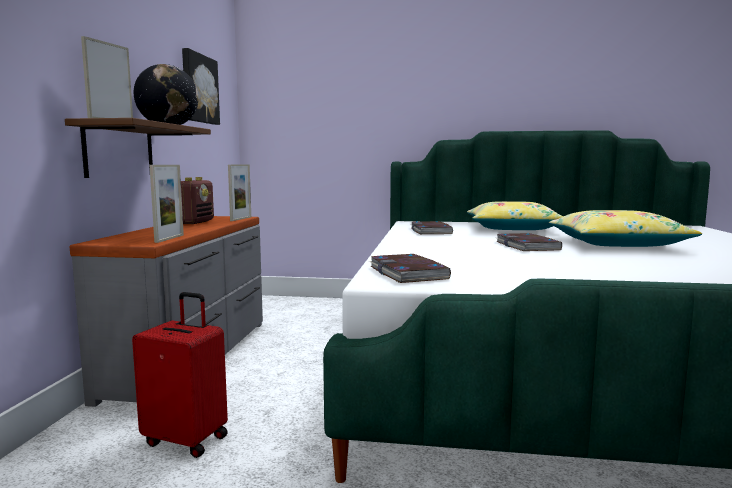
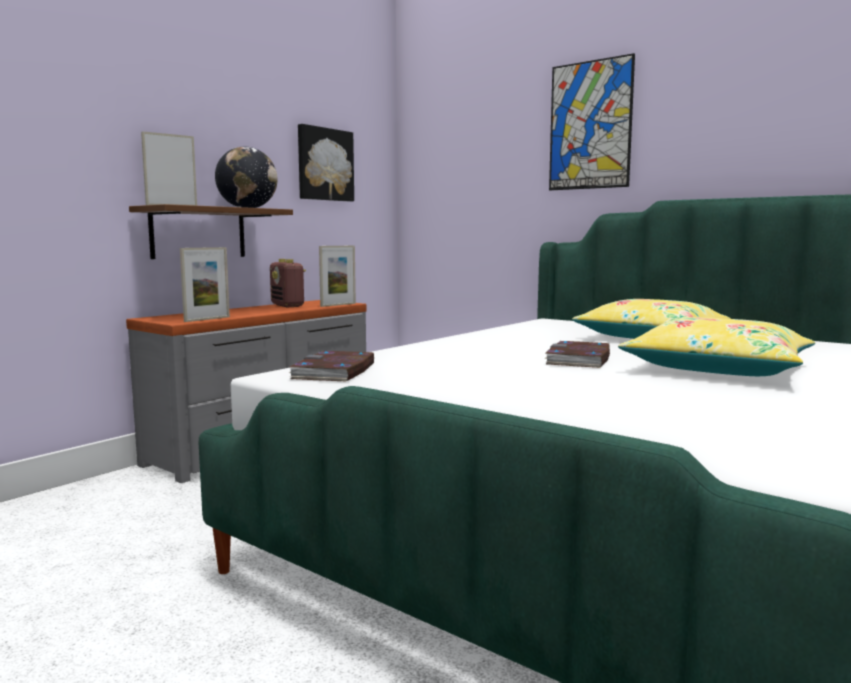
camera: 30 degrees right, 0 degrees up
red suitcase [132,292,228,458] -> none
radio [181,177,214,224] -> radio turned 105 degrees clockwise [270,259,306,307]
book [411,221,453,234] -> none
none -> picture [549,53,635,190]

